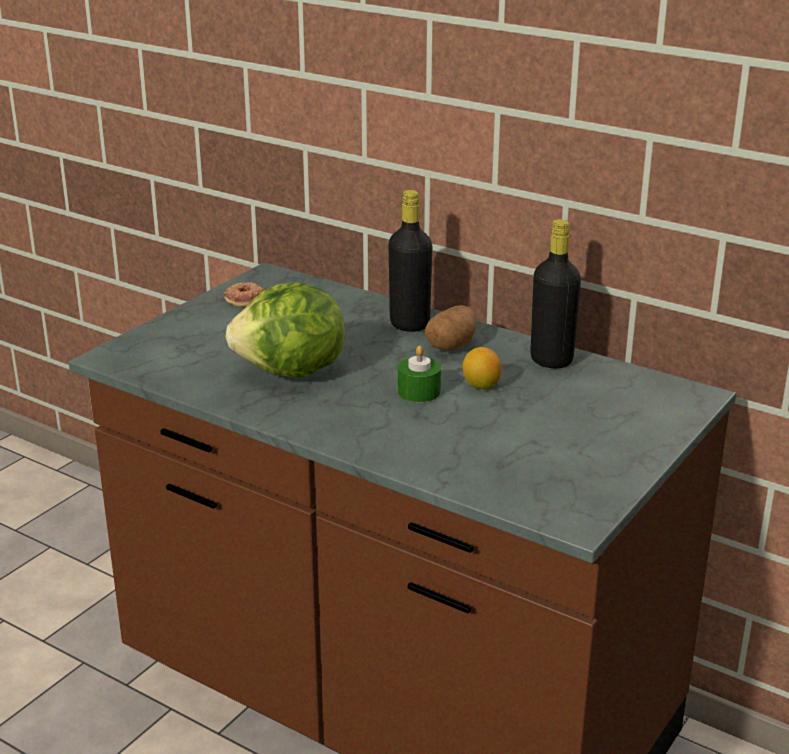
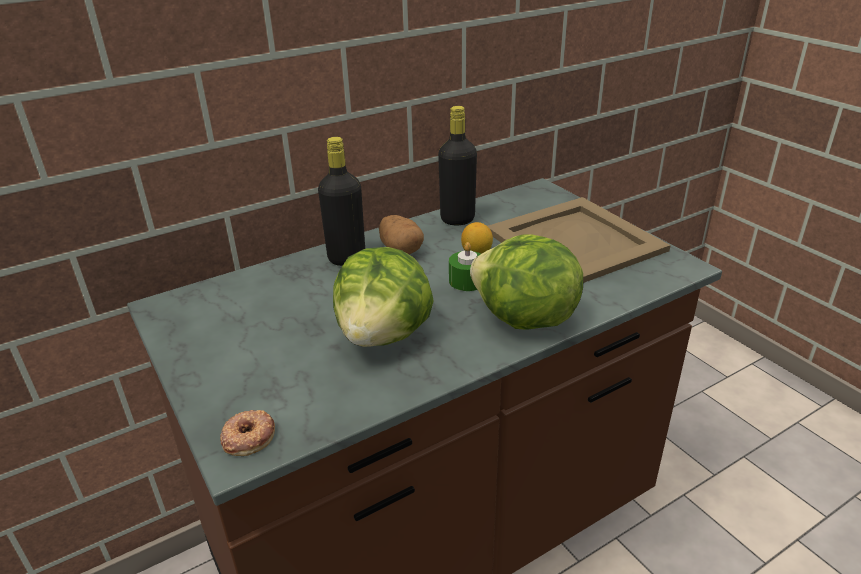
camera: 65 degrees left, 5 degrees up
donut [224,282,264,307] -> donut moved to [220,410,275,456]
none -> lettuce [470,234,583,330]
none -> beige tray [488,197,671,283]

